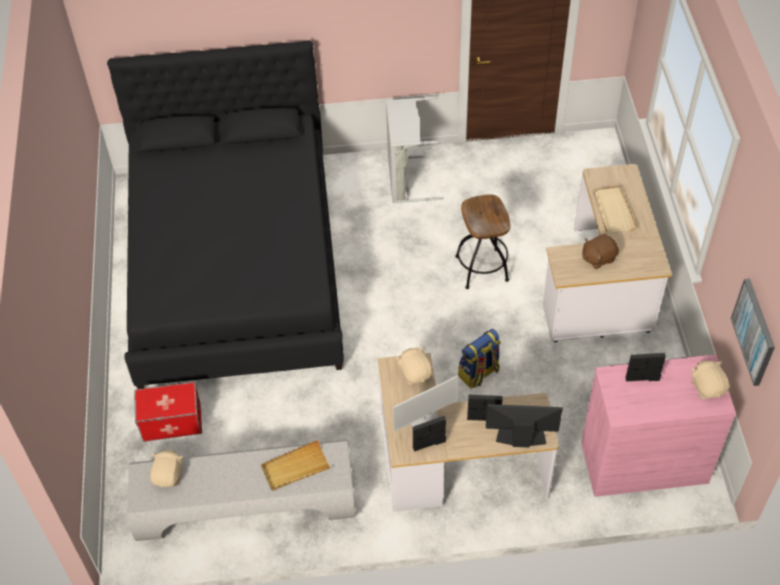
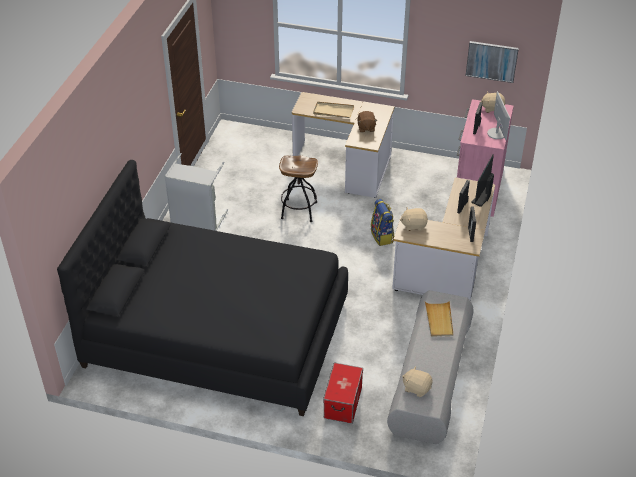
camera: 70 degrees left, 10 degrees down
monitor [393,375,459,431] -> monitor moved to [487,91,510,140]

